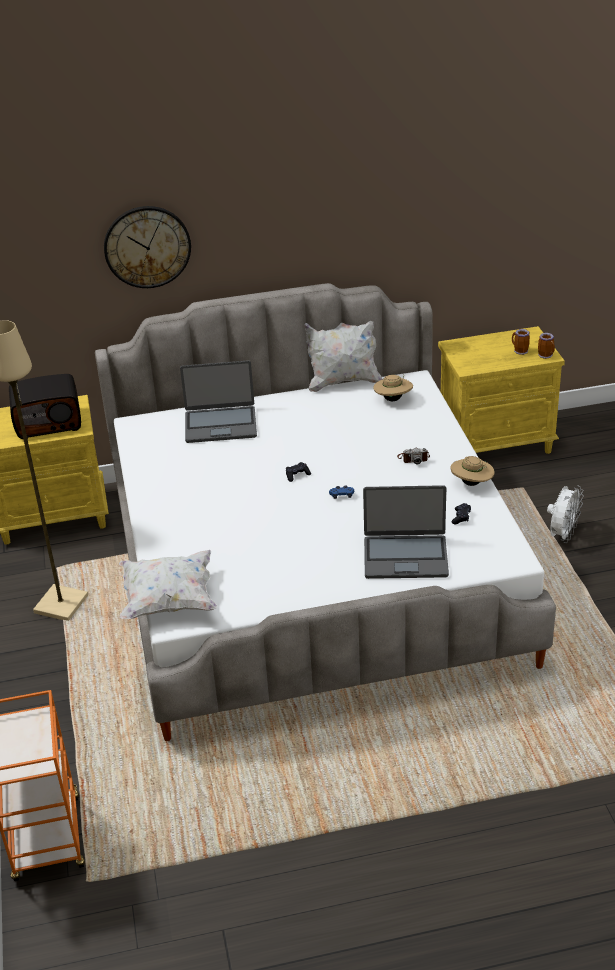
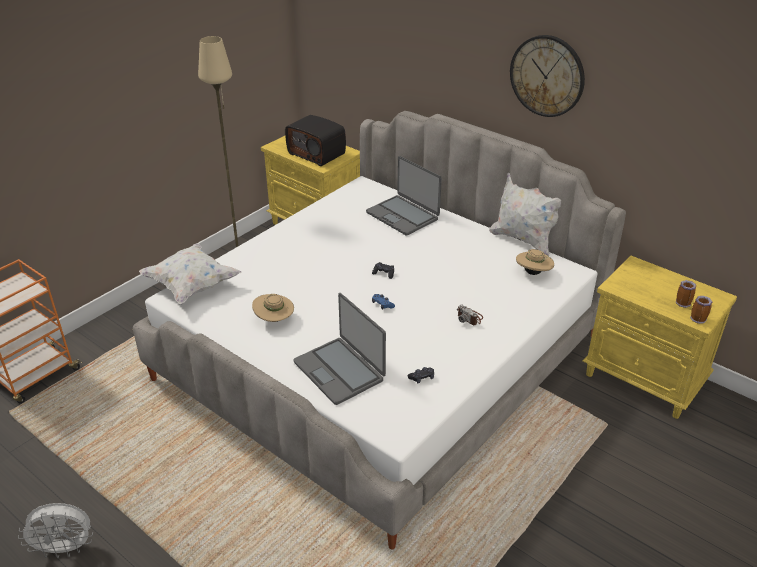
camera: 50 degrees right, 0 degrees up
wall clock [104,206,191,288] -> wall clock moved to [510,35,585,117]
beige hat [450,456,495,486] -> beige hat moved to [252,294,294,322]
white fan [547,485,584,543] -> white fan moved to [18,503,93,558]

